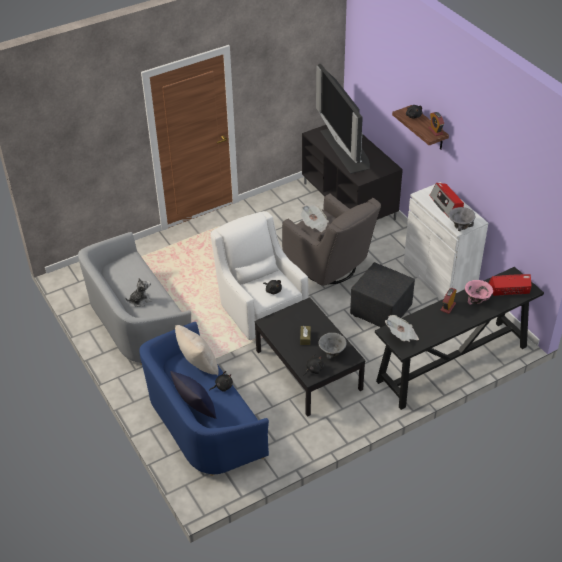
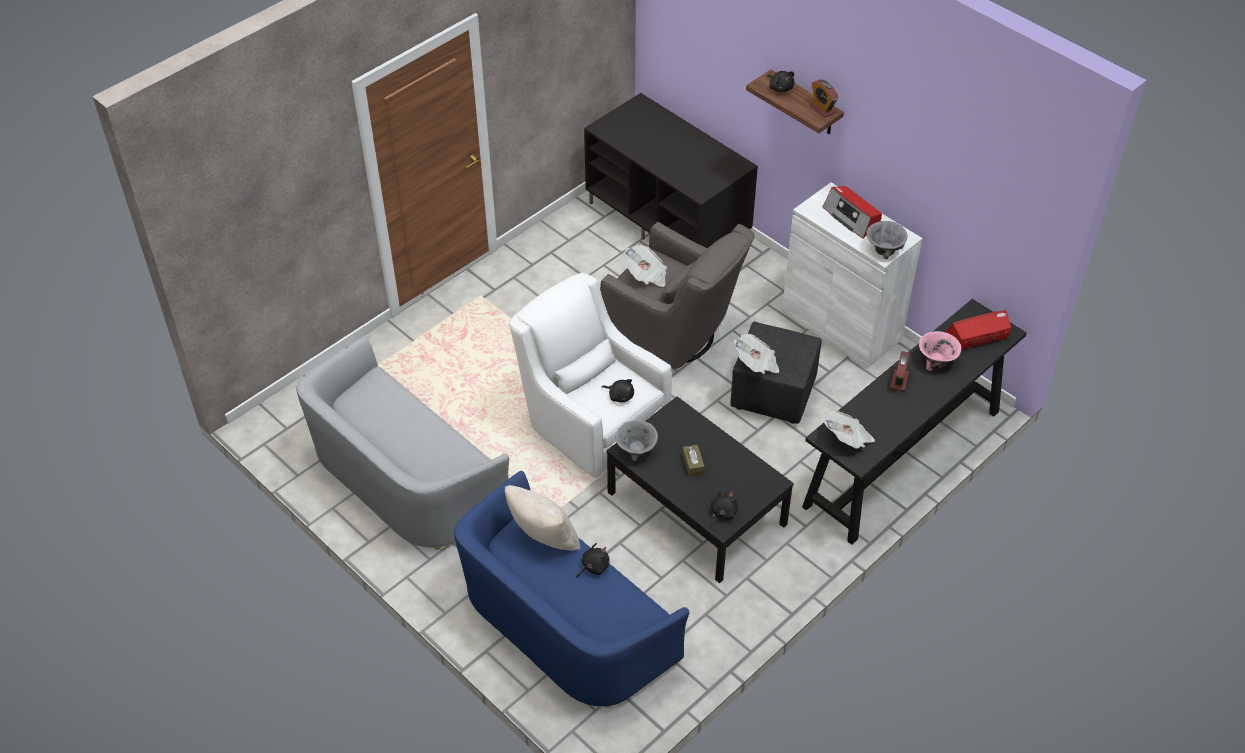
camera: 15 degrees left, 5 degrees up
plush toy [125,278,152,307] -> none
blue pillow [170,371,216,419] -> none
television [316,64,370,174] -> none
grey bowl [319,333,347,359] -> grey bowl moved to [616,420,658,461]
none -> newspaper [734,334,780,374]

